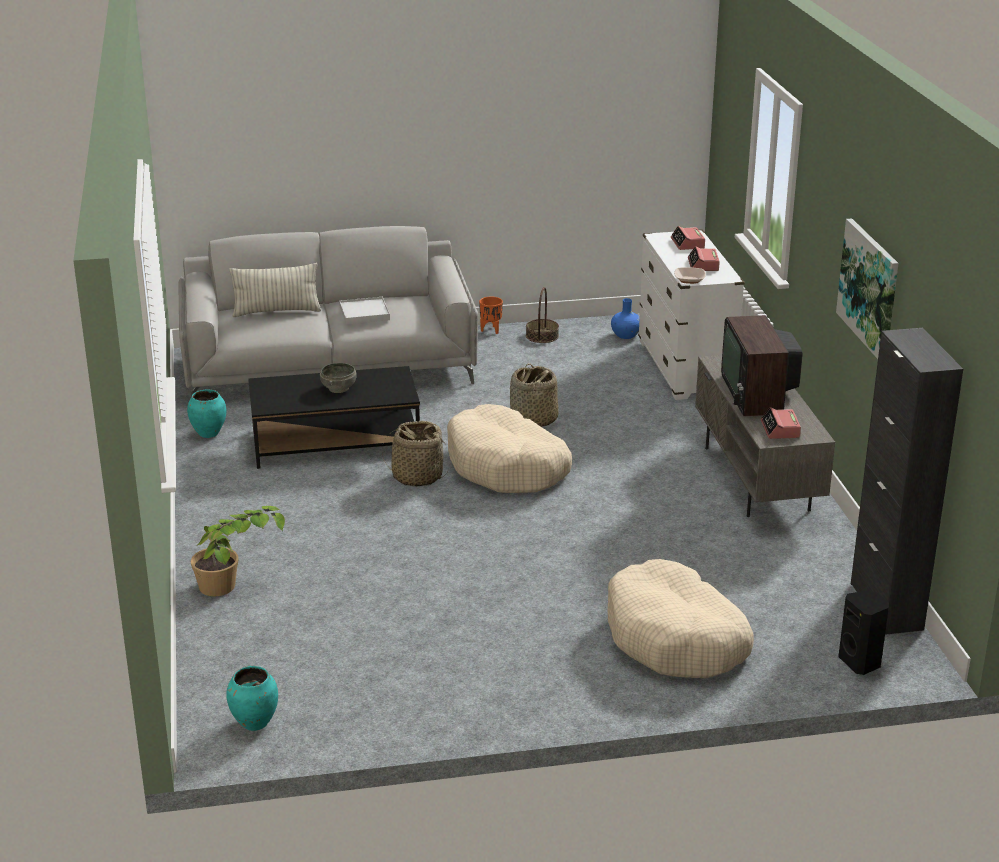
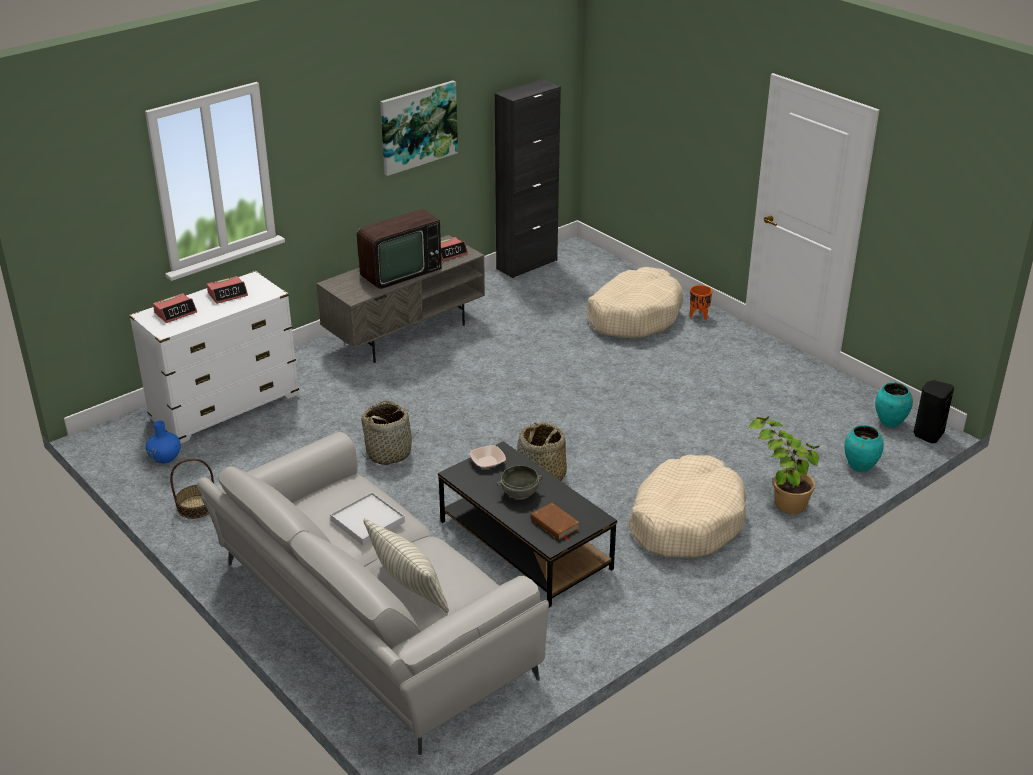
camera: 120 degrees left, 5 degrees up
turquoise vase [187,389,226,438] -> turquoise vase moved to [844,425,884,472]
beige dog bed [447,404,572,493] -> beige dog bed moved to [629,455,746,558]
orange planter [479,297,503,334] -> orange planter moved to [690,285,712,320]
bowl [674,267,706,284] -> bowl moved to [470,445,506,468]
black speaker [838,590,889,675] -> black speaker moved to [914,380,954,443]
none -> brown book [531,503,580,542]

